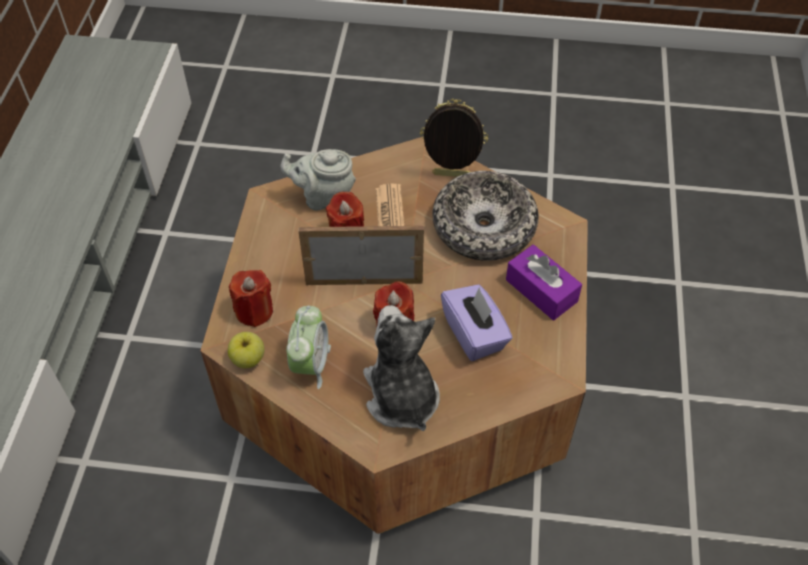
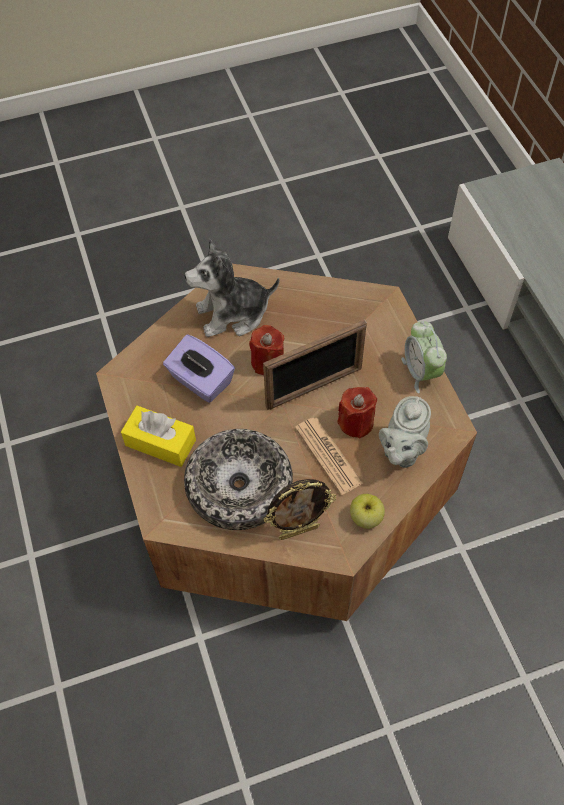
camera: 155 degrees right, 5 degrees up
apple [228,332,265,368] -> apple moved to [350,494,385,529]
red candle [229,270,273,327] -> none
grey teapot [280,149,356,211] -> grey teapot turned 135 degrees clockwise [379,396,431,468]
alarm clock [286,305,331,389] -> alarm clock moved to [401,321,447,393]
plush toy [363,305,440,431] -> plush toy turned 120 degrees clockwise [185,239,279,337]
purple tissue box [506,244,582,320] -> yellow tissue box [121,406,196,467]

